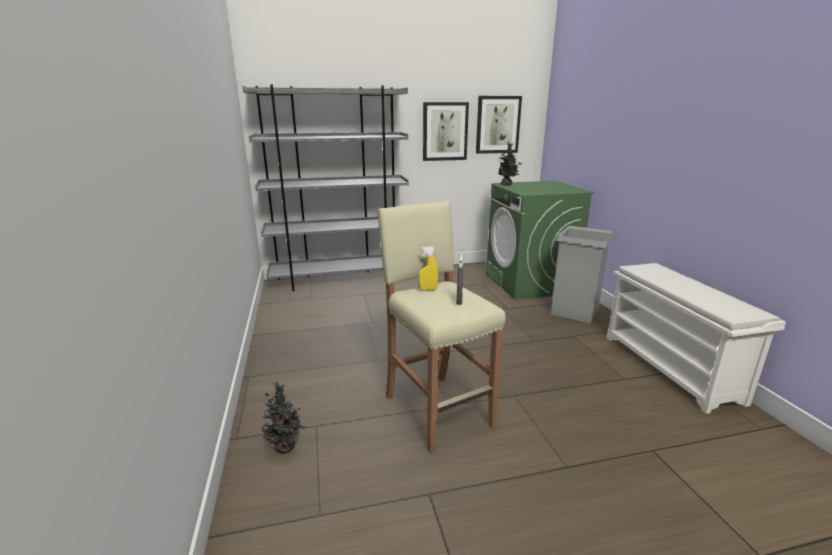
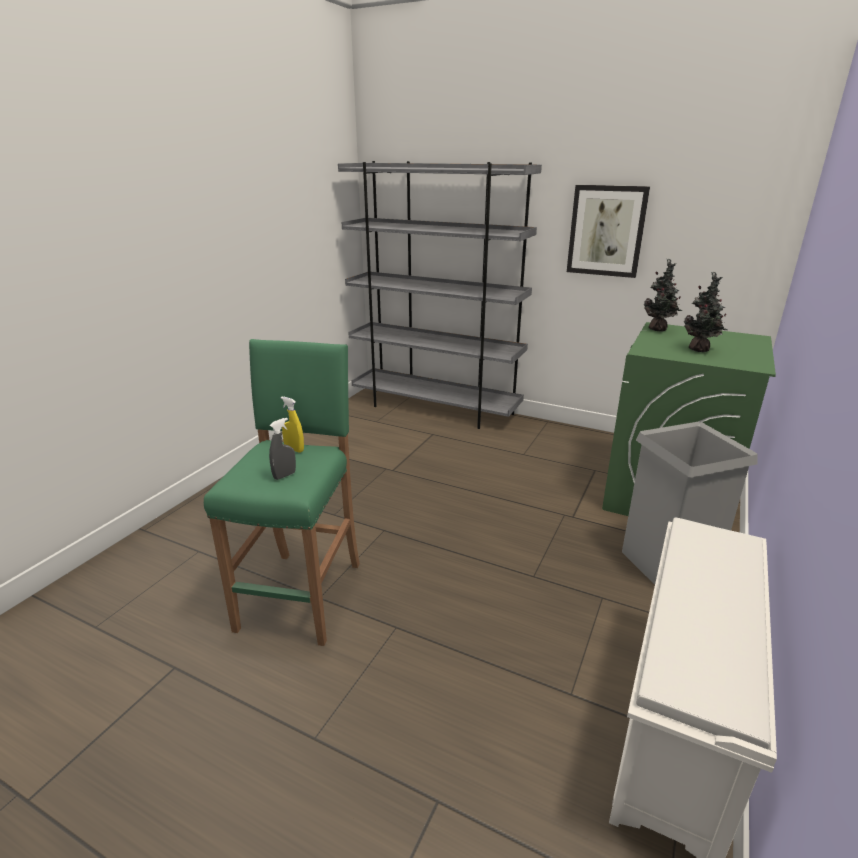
camera: 40 degrees right, 5 degrees up
potted plant [262,380,305,454] -> potted plant moved to [684,272,728,352]
beige stool [377,201,506,453] -> green stool [204,339,360,646]
picture [476,96,522,154] -> none

